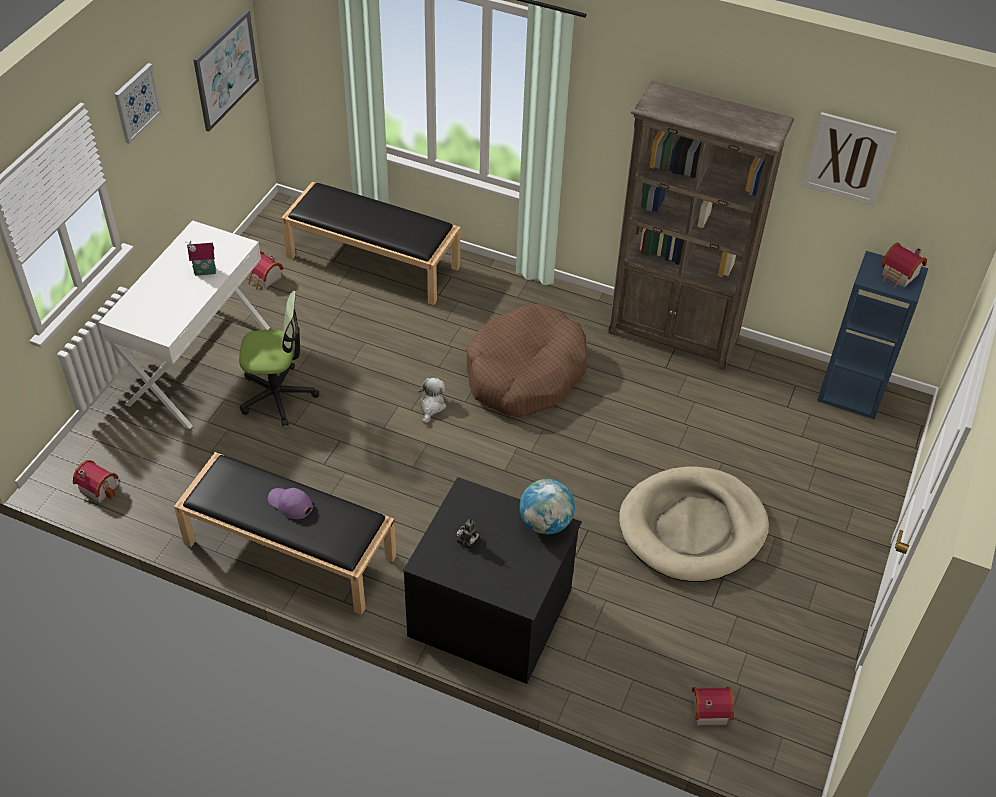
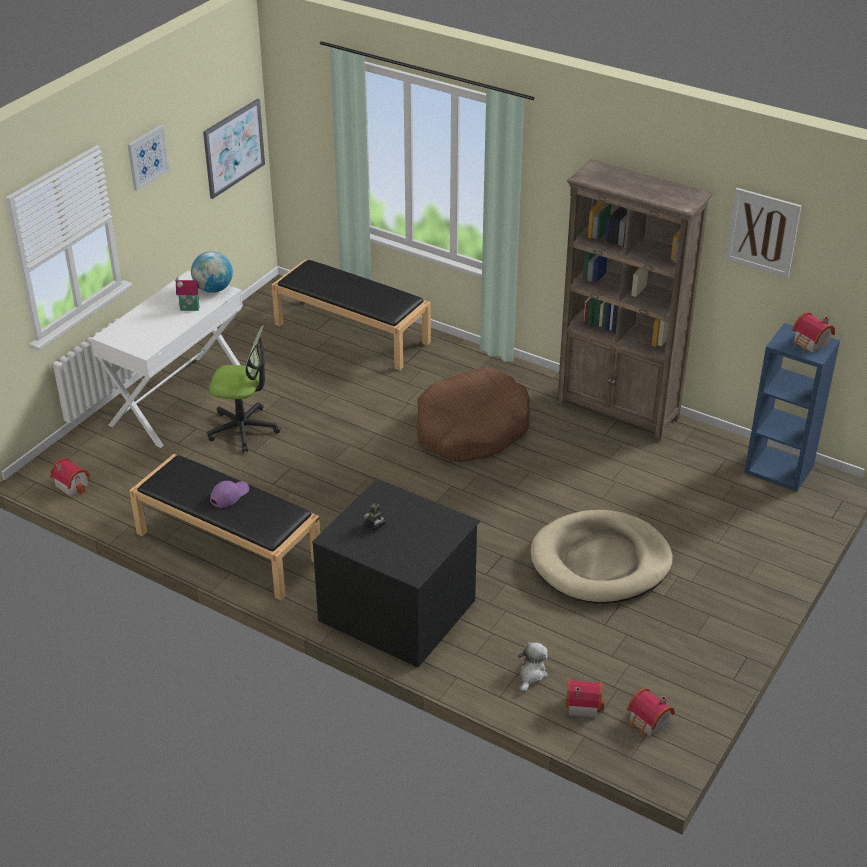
camera: 10 degrees right, 10 degrees down
toy house [248,251,284,290] -> toy house moved to [627,688,675,737]
purple cap [268,488,313,519] -> purple cap turned 90 degrees clockwise [210,481,249,508]
plush toy [418,378,447,424] -> plush toy moved to [518,642,548,693]
globe [520,479,575,534] -> globe moved to [191,251,233,293]

